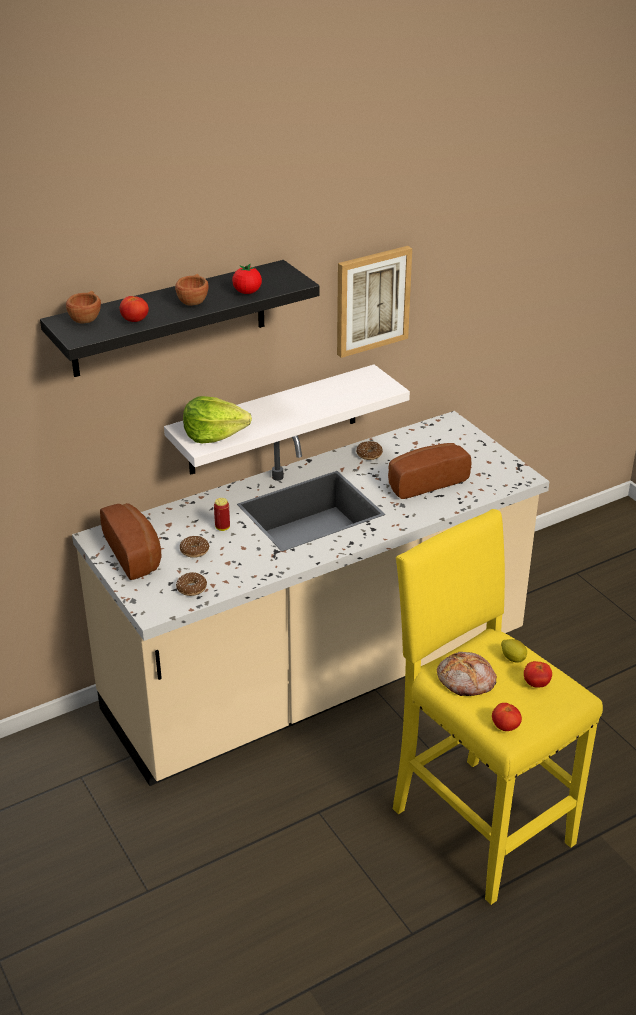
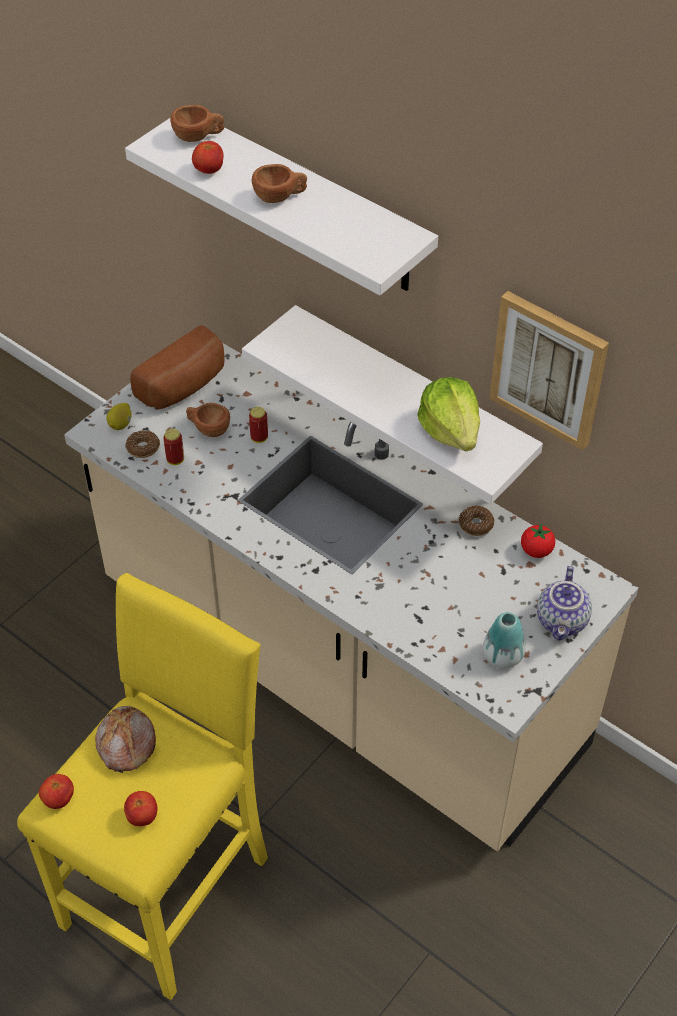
camera: 70 degrees right, 15 degrees up
black shelf [40,260,320,377] -> white shelf [125,118,438,295]
donut [180,536,209,558] -> brown cup [186,403,230,437]
lettuce [183,396,252,443] -> lettuce moved to [417,377,480,451]
tomato [232,263,262,294] -> tomato moved to [521,523,555,558]
bread [388,443,471,499] -> none
lemon [501,639,527,663] -> lemon moved to [106,403,131,430]
none -> can [163,429,184,465]
none -> vase [483,612,526,668]
none -> teapot [537,566,592,641]

